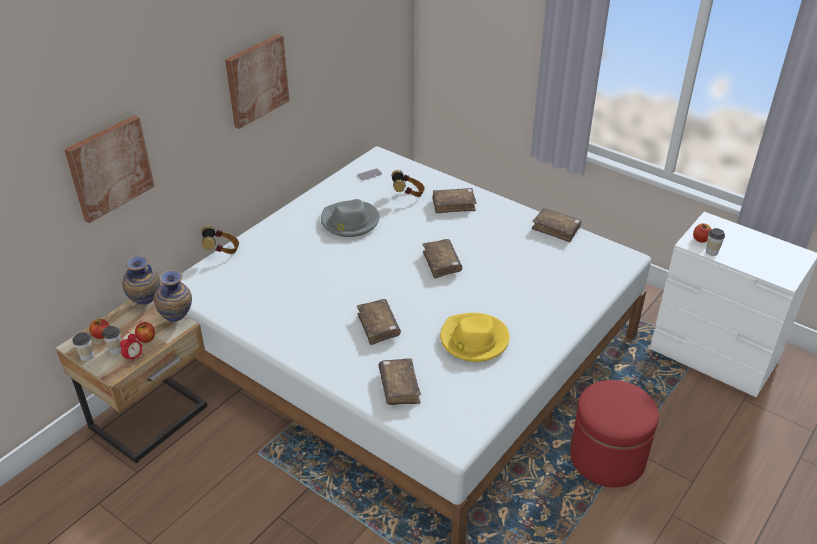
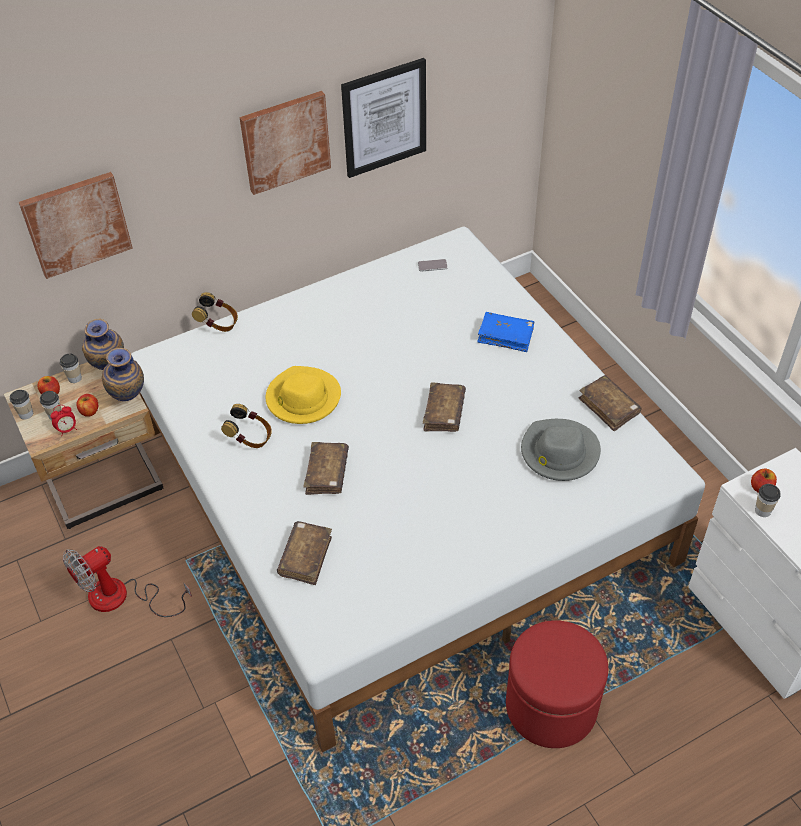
camera: 25 degrees right, 10 degrees up
grey hat [321,199,379,237] -> grey hat moved to [521,419,601,481]
headphones [391,170,425,197] -> headphones moved to [221,404,272,448]
brown book [432,188,477,213] -> blue book [477,312,535,352]
yellow hat [440,313,510,362] -> yellow hat moved to [266,366,341,424]
none -> cup [60,353,82,383]
none -> fan [63,546,192,617]
none -> picture [341,58,426,178]

